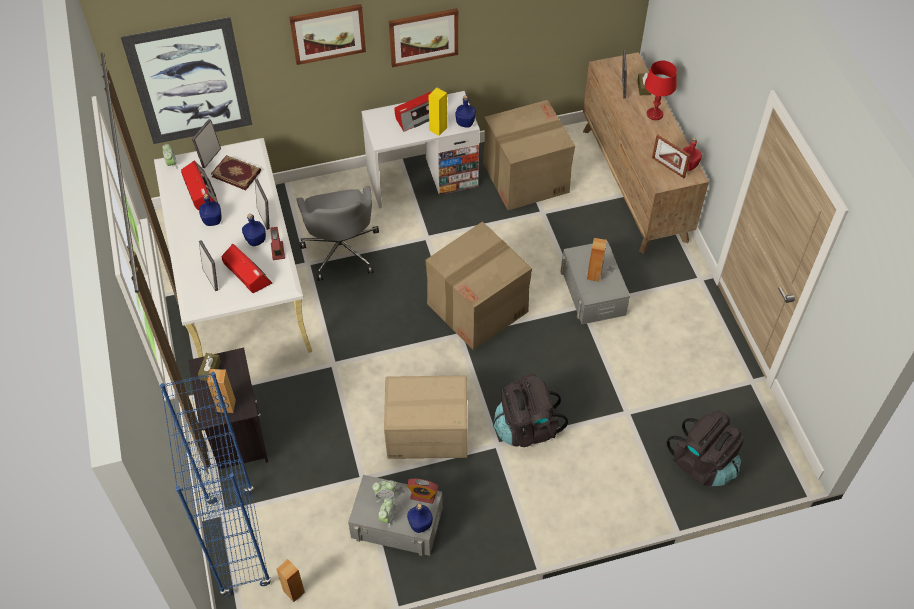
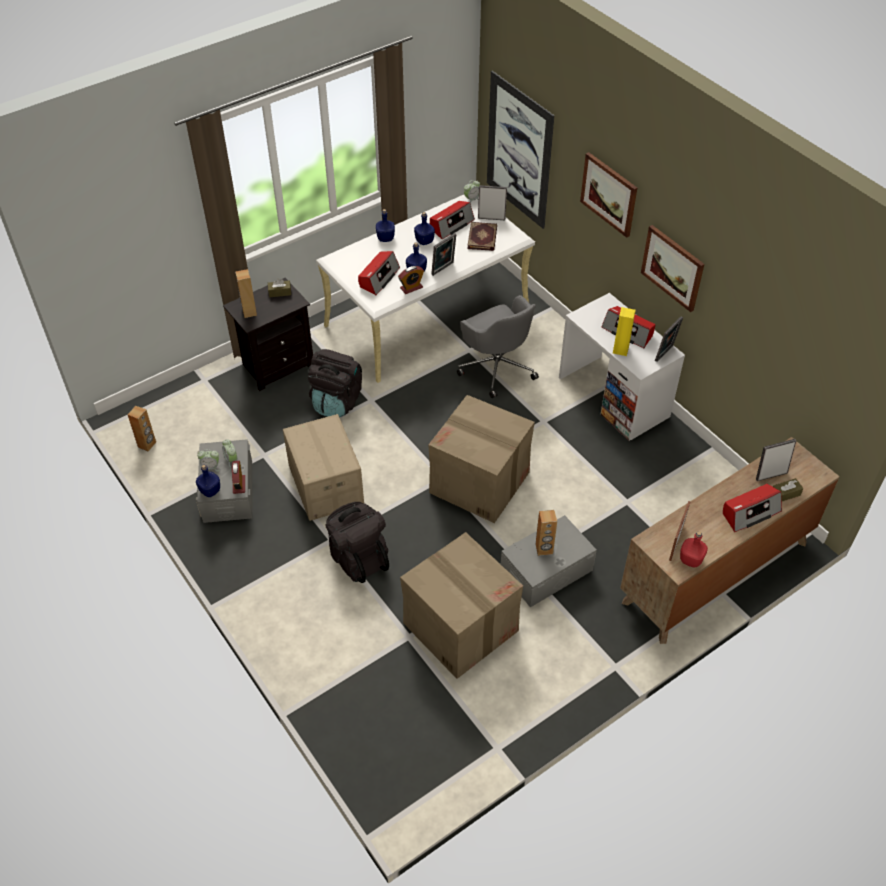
camera: 70 degrees right, 5 degrees down
blue bookcase [160,372,271,597] -> none
picture frame [199,240,218,291] -> picture frame moved to [655,317,683,362]
grey office chair [297,186,379,281] -> grey office chair turned 90 degrees counterclockwise [457,295,539,398]
blue bottle [455,95,476,127] -> blue bottle moved to [376,209,395,242]
cardboard box [483,100,575,210] -> cardboard box moved to [400,532,523,679]
red table lamp [645,61,677,120] -> radio [723,484,782,532]
black backpack [667,410,744,486] -> black backpack moved to [308,349,362,417]

